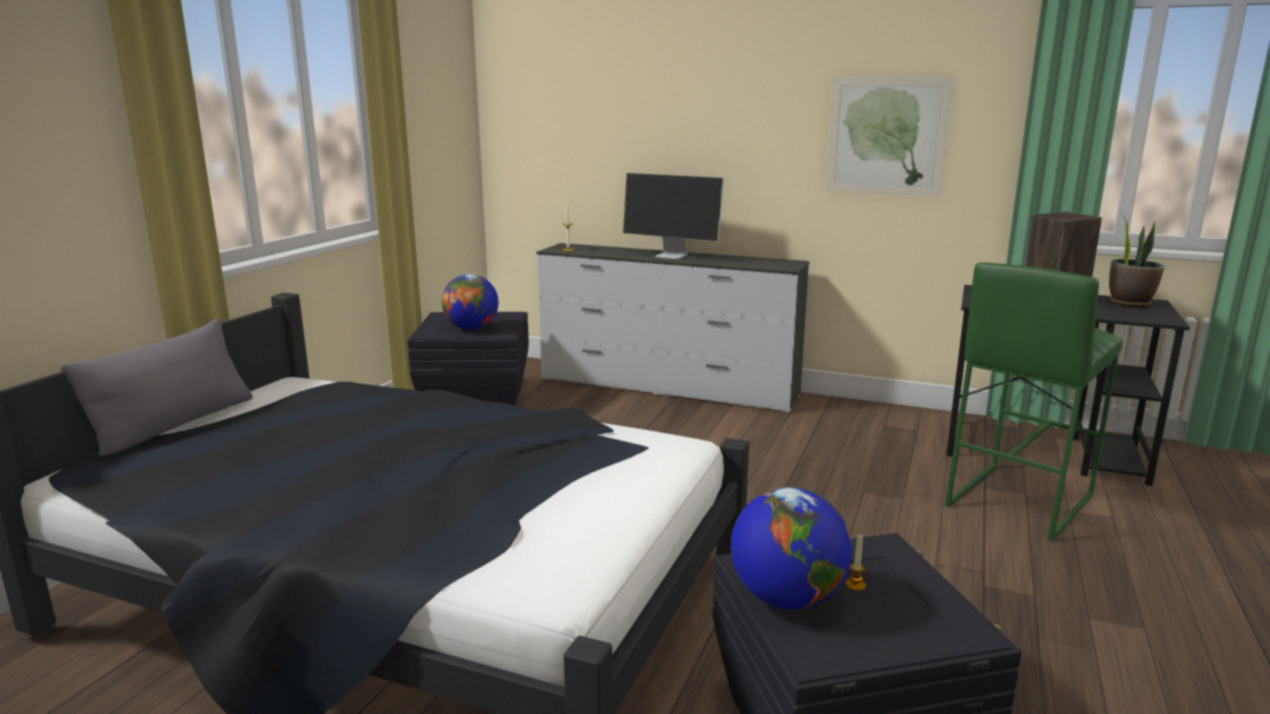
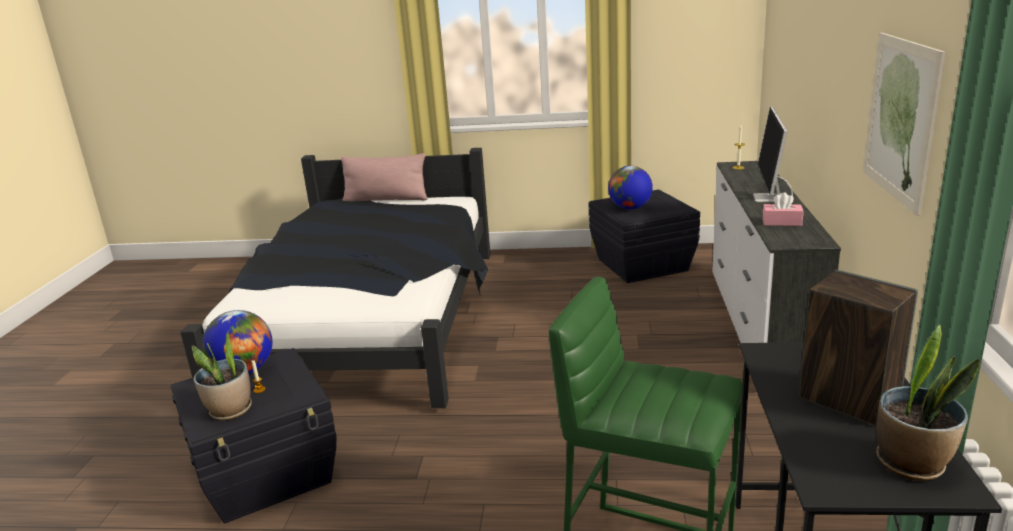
camera: 75 degrees right, 5 degrees up
grey pillow [60,318,253,456] -> pink pillow [341,153,428,201]
none -> potted plant [192,330,252,420]
none -> pink tissue box [763,192,804,226]

